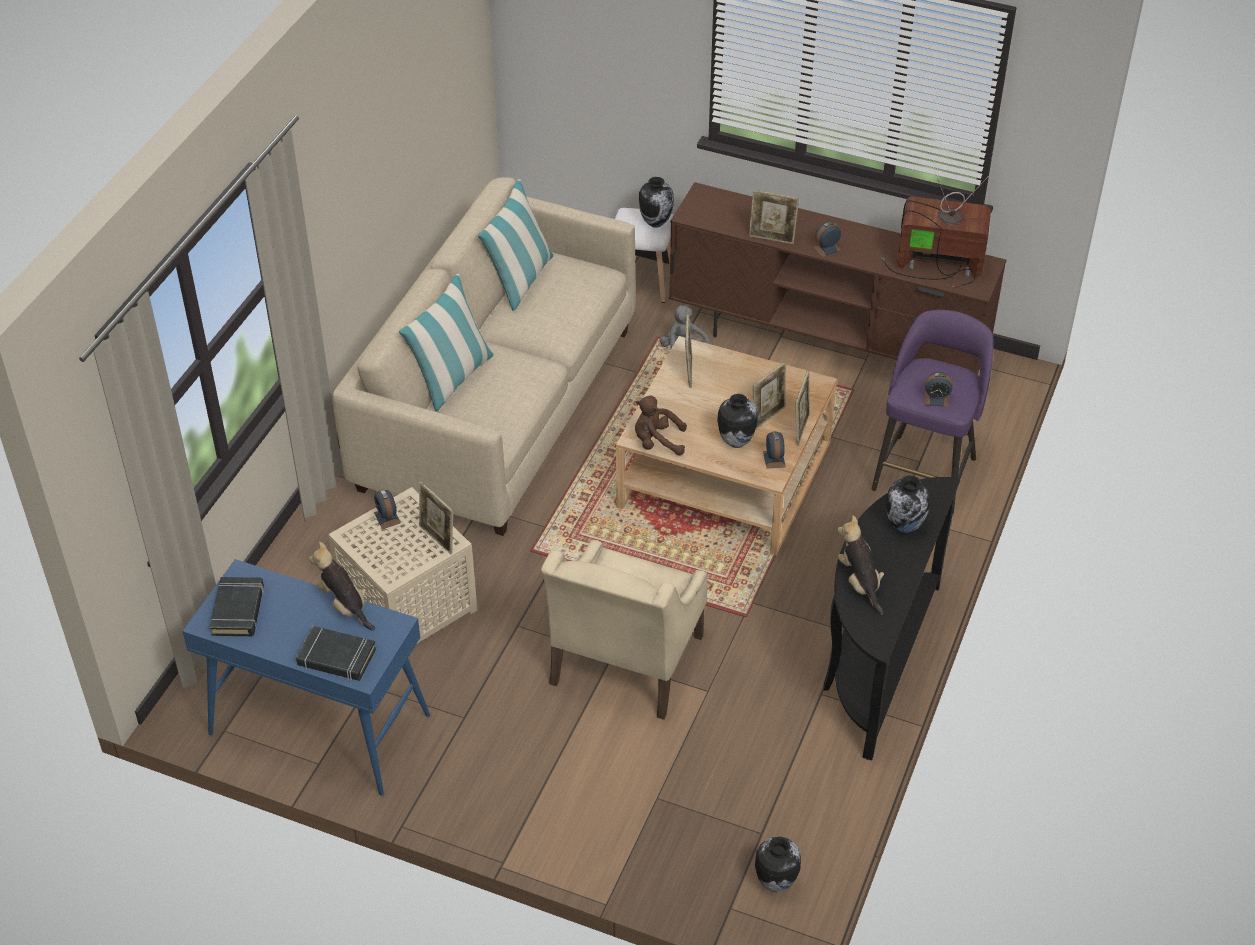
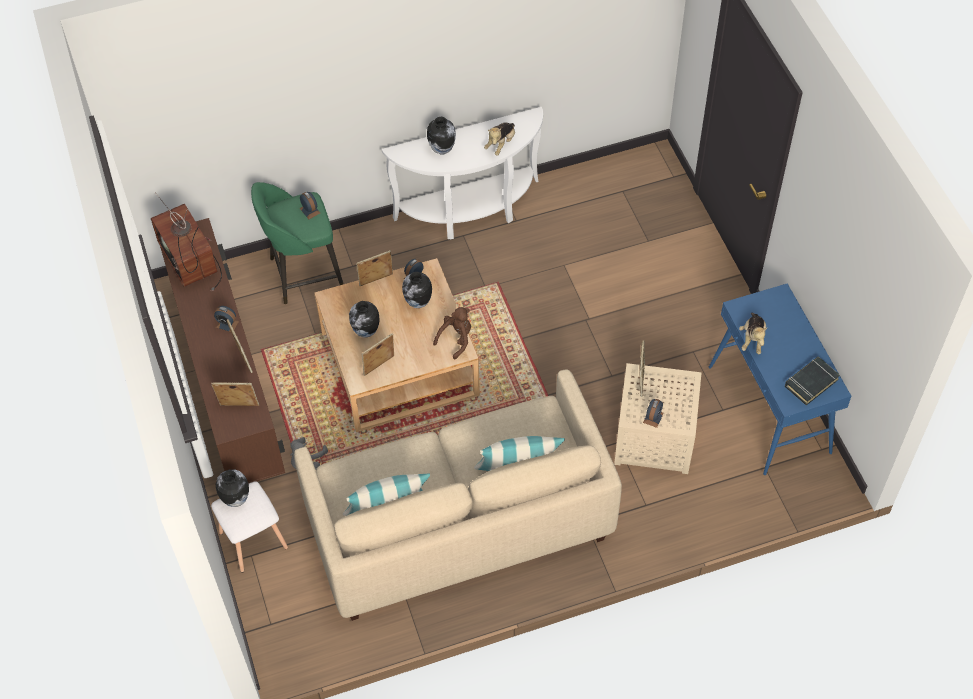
camera: 130 degrees left, 10 degrees up
black book [296,626,376,681] -> none
beige armchair [541,540,708,720] -> none
brown plush toy [635,396,687,455] -> brown plush toy turned 105 degrees counterclockwise [433,307,471,359]
picture frame [753,362,786,430] -> picture frame moved to [211,382,259,406]
vase [755,836,801,892] -> vase moved to [349,301,380,337]
black console table [824,477,960,760] -> white console table [382,107,543,240]
purple stool [872,310,993,513] -> green stool [251,182,344,304]

